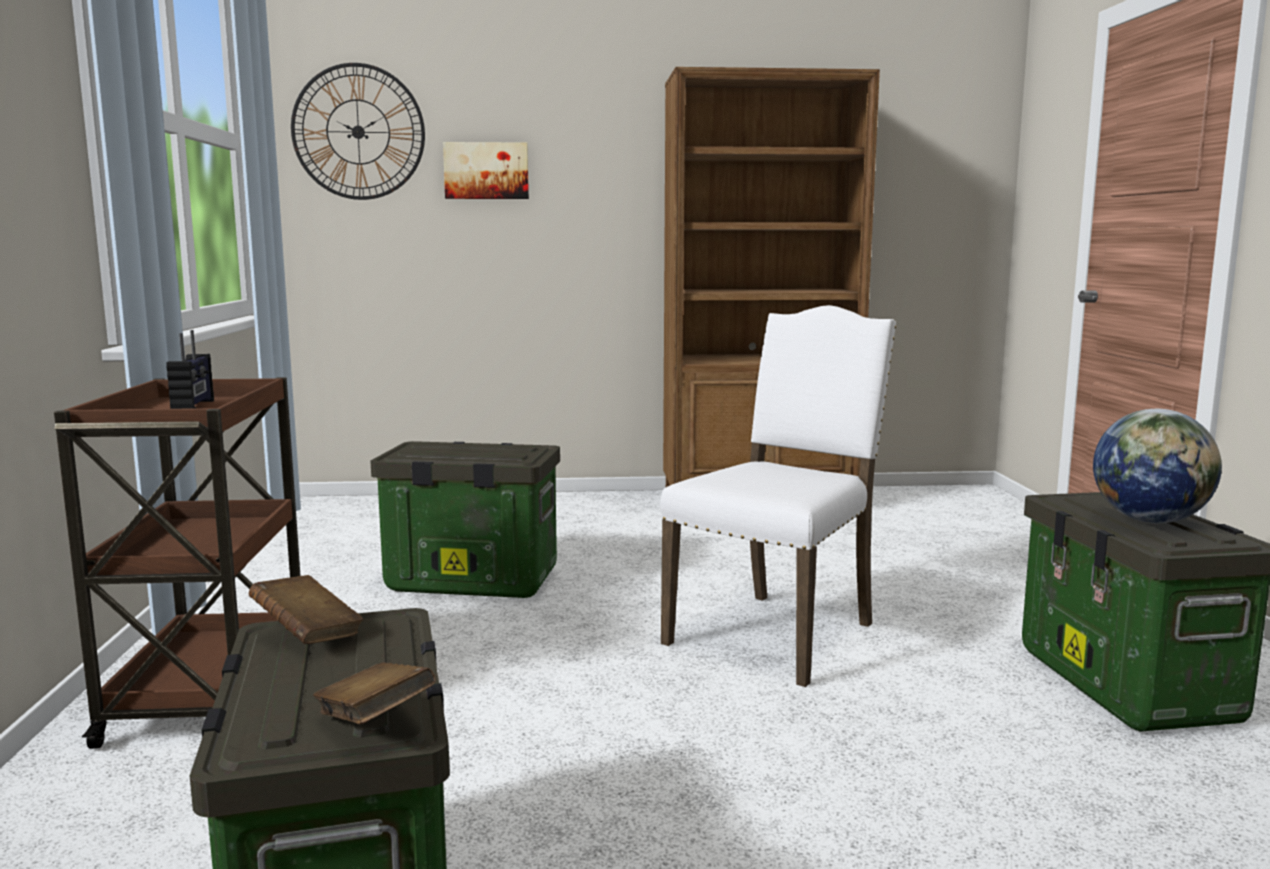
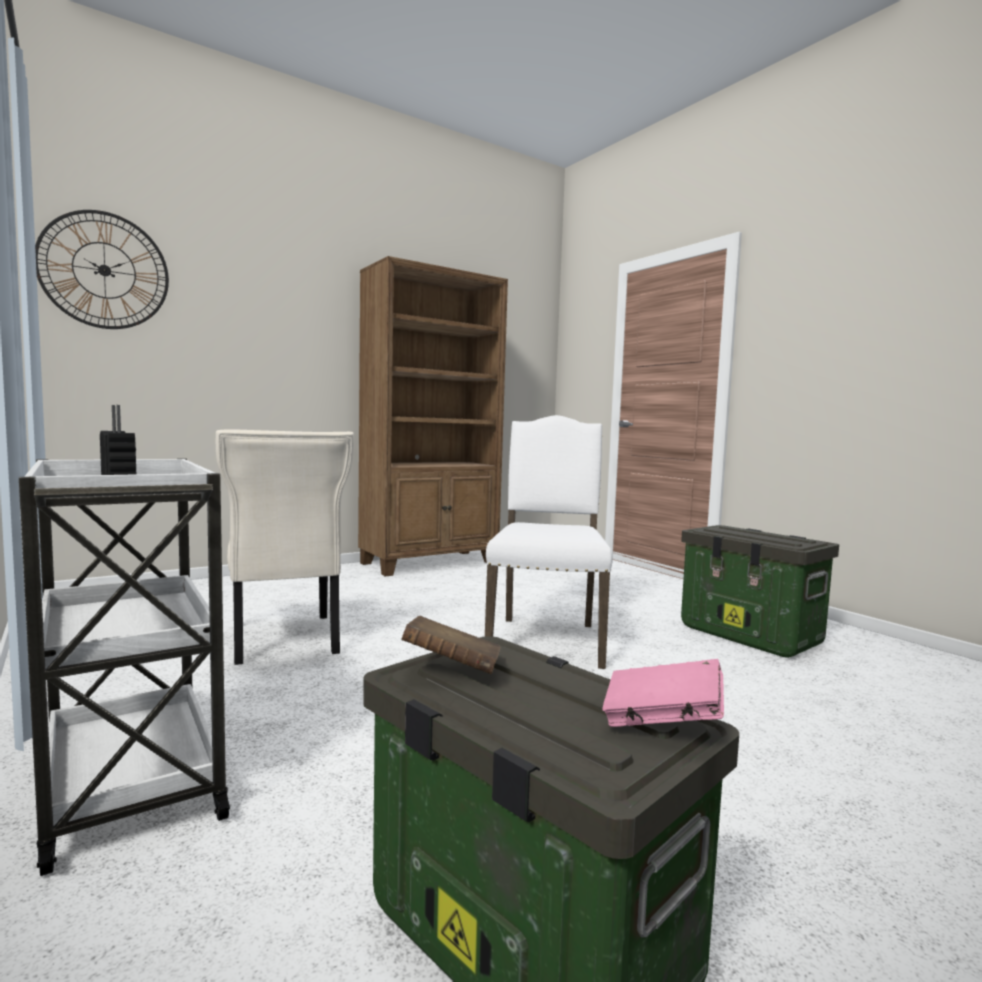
camera: 30 degrees left, 5 degrees down
brown cart [54,377,301,749] -> white cart [19,459,230,876]
brown book [313,663,436,725] -> pink book [603,659,724,727]
storage box [370,441,560,598] -> beige chair [216,429,354,665]
picture [443,142,529,199] -> none
globe [1093,409,1222,524] -> none

